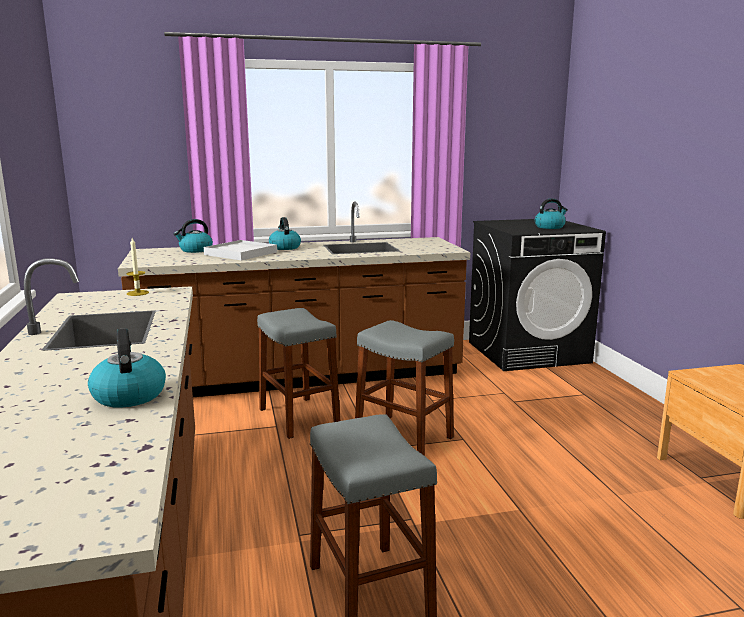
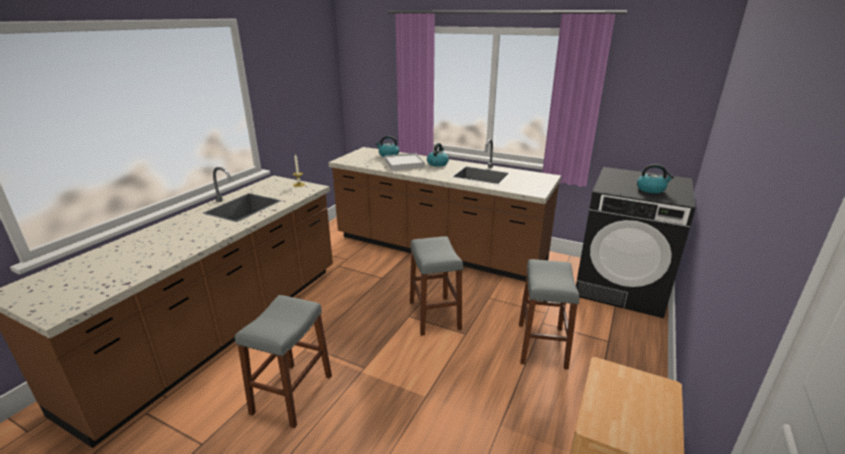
camera: 40 degrees right, 10 degrees up
kettle [88,328,166,408] -> none
grey stool [257,308,340,439] -> grey stool moved to [519,259,579,370]

